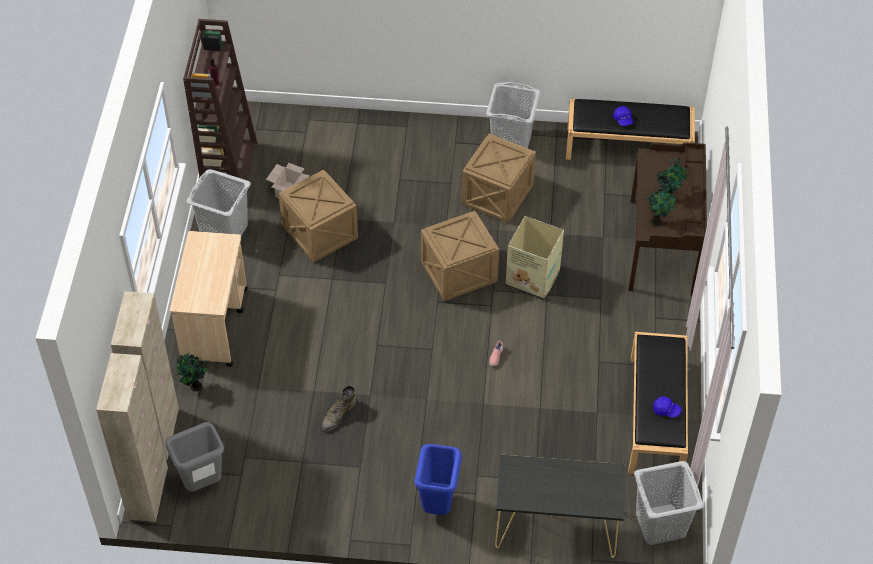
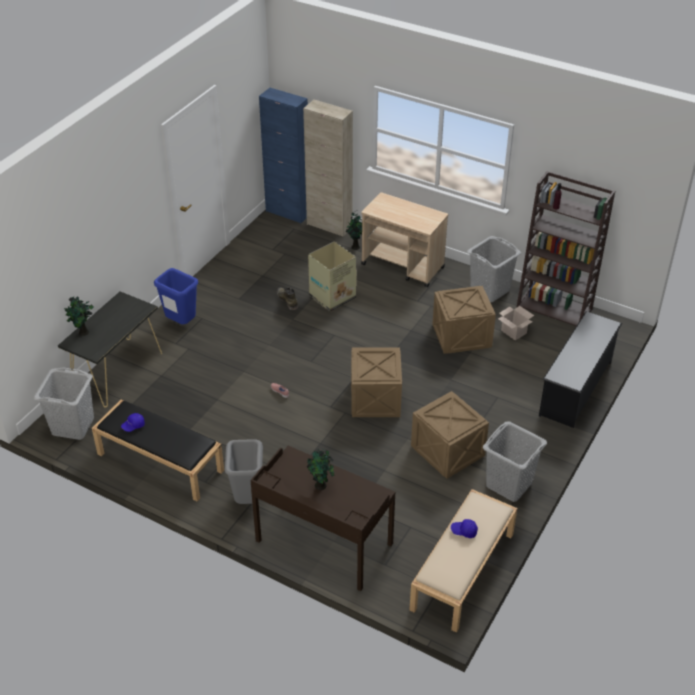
camera: 115 degrees right, 10 degrees down
beige cabinet [96,353,168,522] -> blue cabinet [259,88,308,223]
grey trash can [165,422,224,492] -> grey trash can moved to [225,439,263,504]
cardboard box [505,216,564,301] -> cardboard box moved to [308,241,357,312]
black bench [566,99,695,160] -> beige bench [409,489,517,633]
potted plant [646,183,676,227] -> potted plant moved to [64,296,94,336]
none -> black shoe rack [539,311,622,428]

